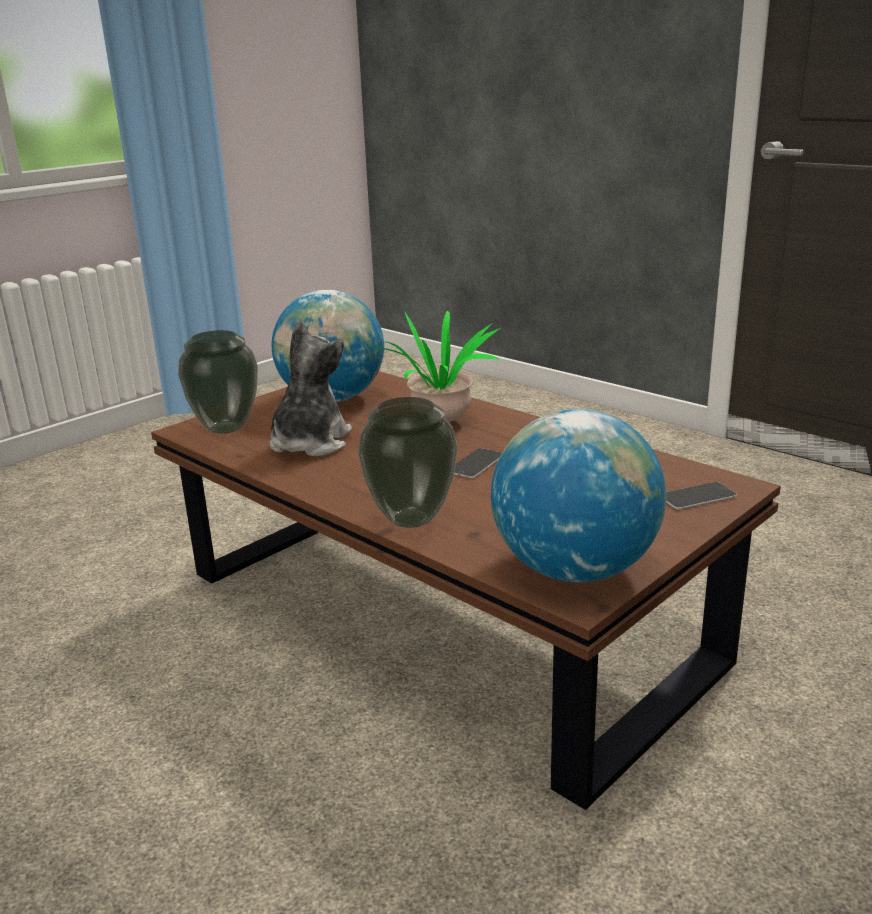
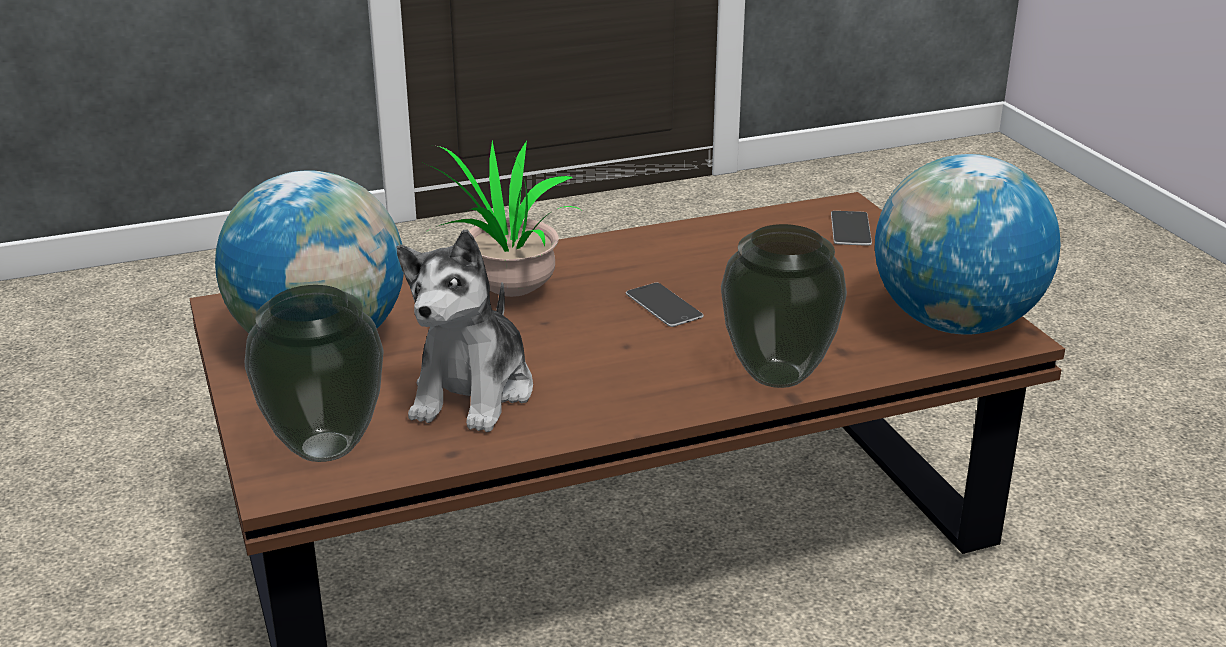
camera: 65 degrees left, 5 degrees up
plush toy [270,320,352,457] -> plush toy turned 120 degrees counterclockwise [397,229,533,432]

